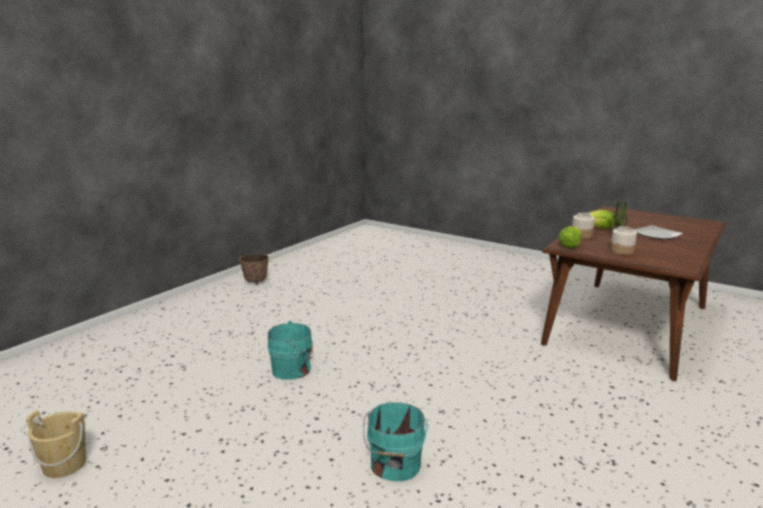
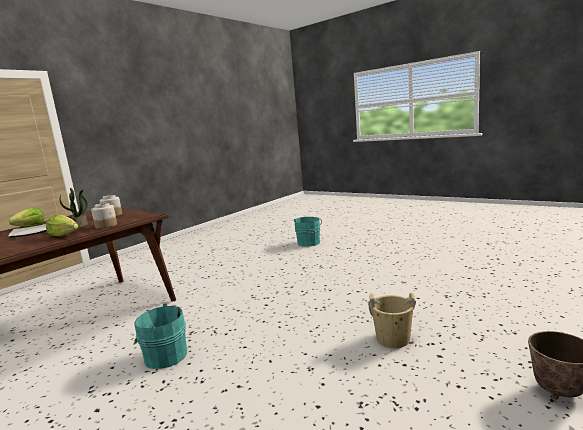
camera: 175 degrees left, 5 degrees down
beige bucket [26,410,86,478] -> beige bucket moved to [368,293,416,348]
turquoise bucket [267,321,313,380] -> turquoise bucket moved to [134,304,187,369]
lettuce [558,226,582,248] -> lettuce moved to [8,207,44,226]

